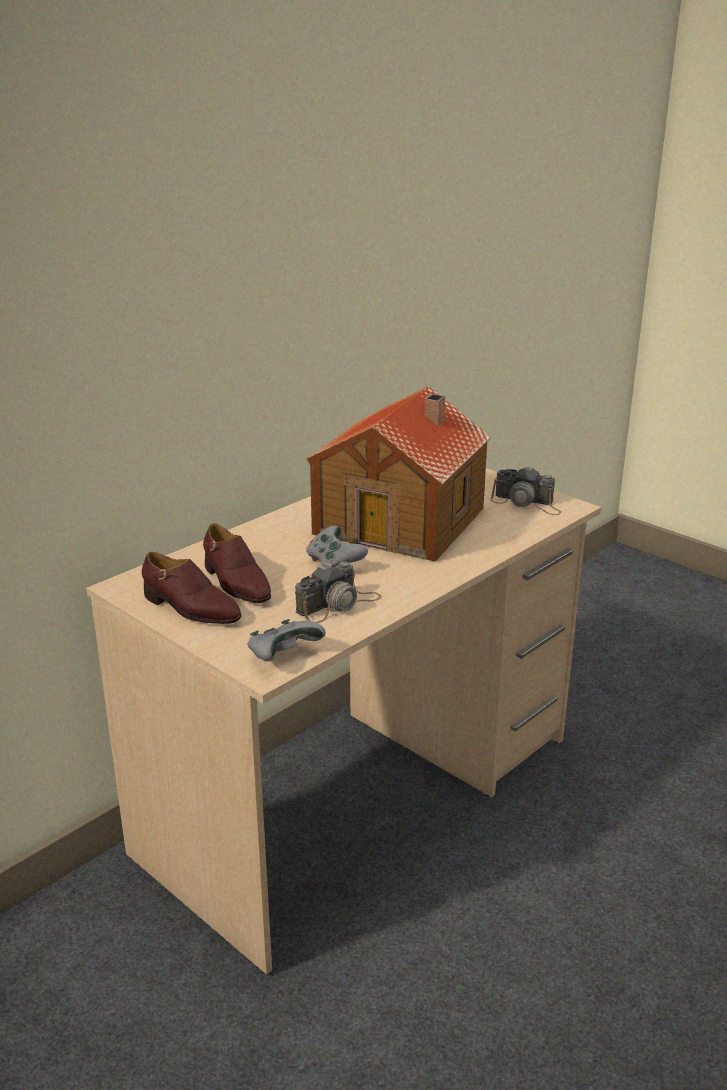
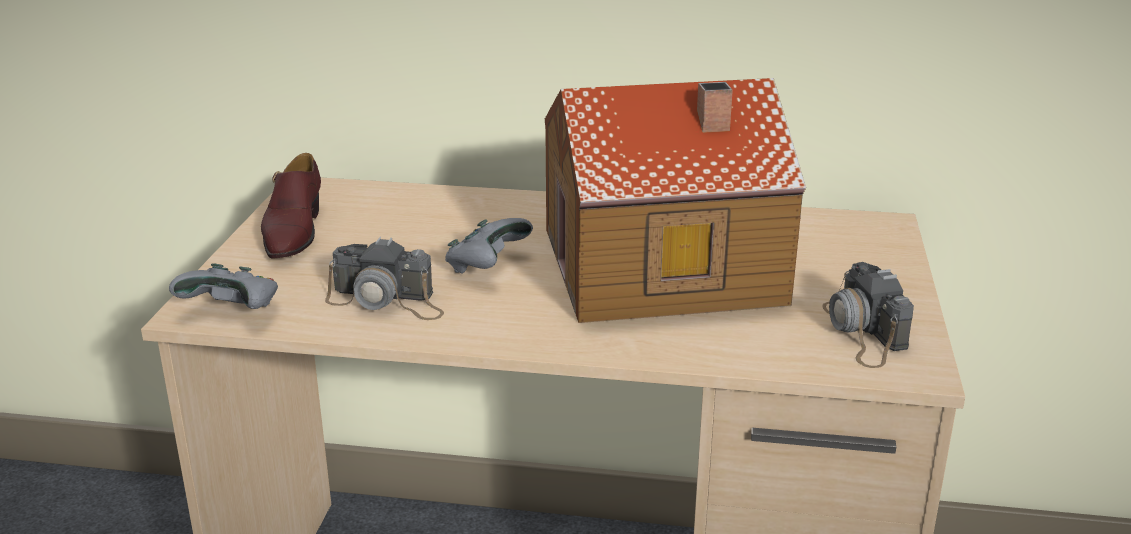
camera: 55 degrees right, 0 degrees up
brown shoe [203,523,271,603] -> none

